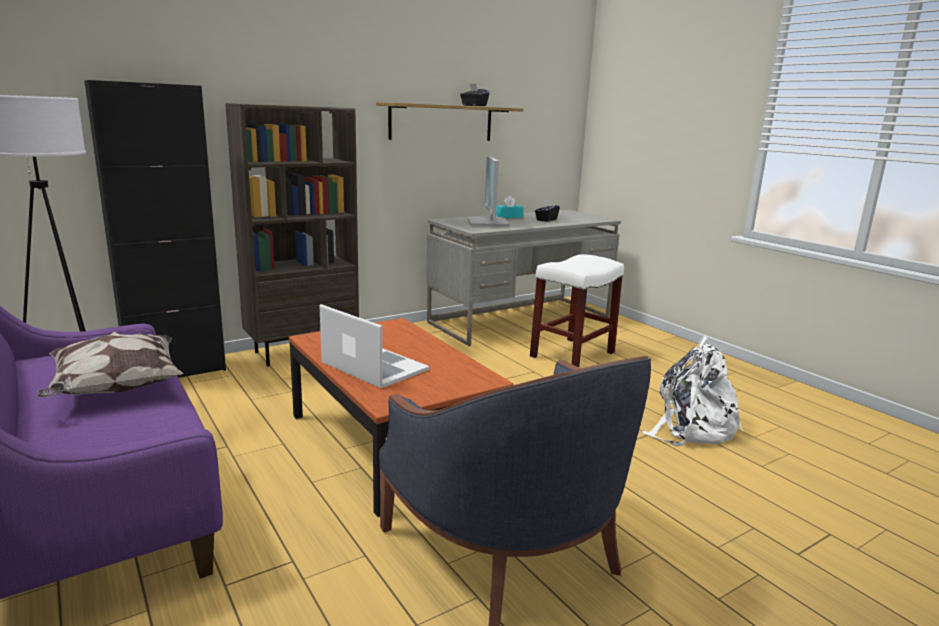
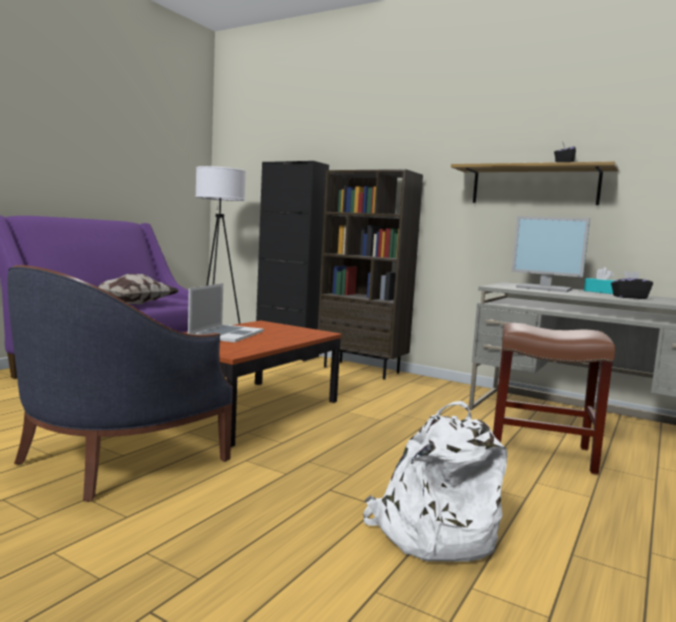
camera: 65 degrees right, 10 degrees down
monitor [467,156,509,226] -> monitor turned 120 degrees counterclockwise [512,216,590,292]
white stool [530,255,624,367] -> brown stool [493,323,615,475]

